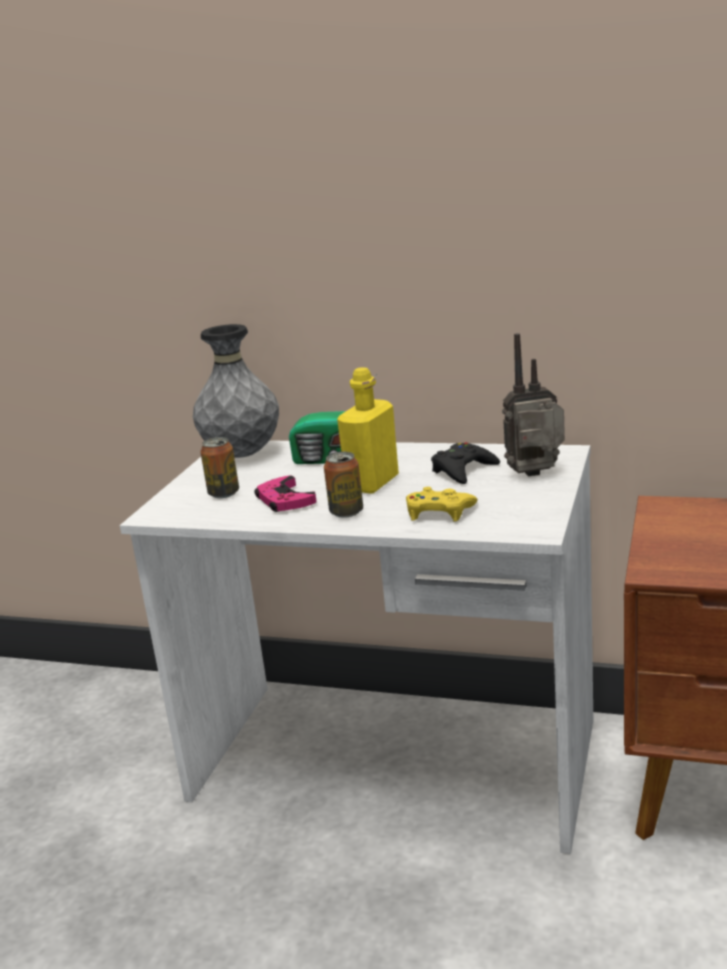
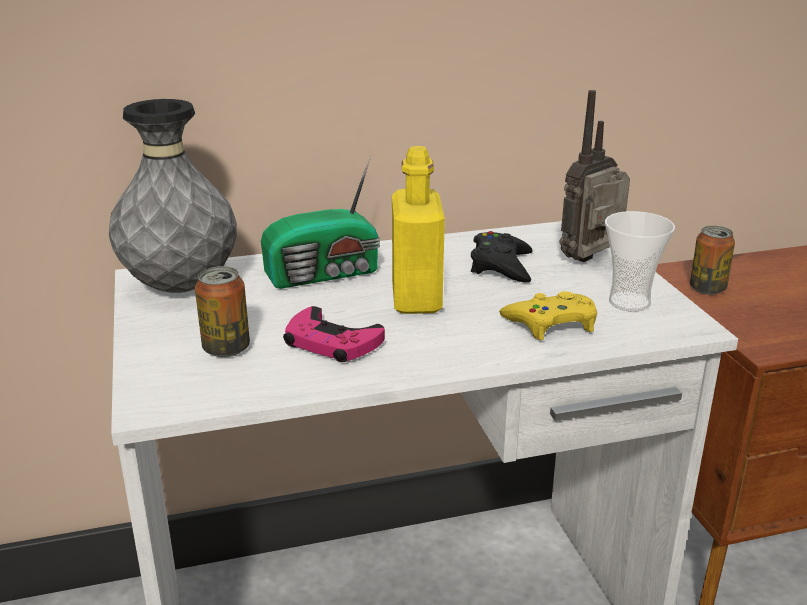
camera: 35 degrees left, 5 degrees up
can [324,452,363,518] -> can moved to [690,226,735,295]
none -> cup [605,211,675,312]

